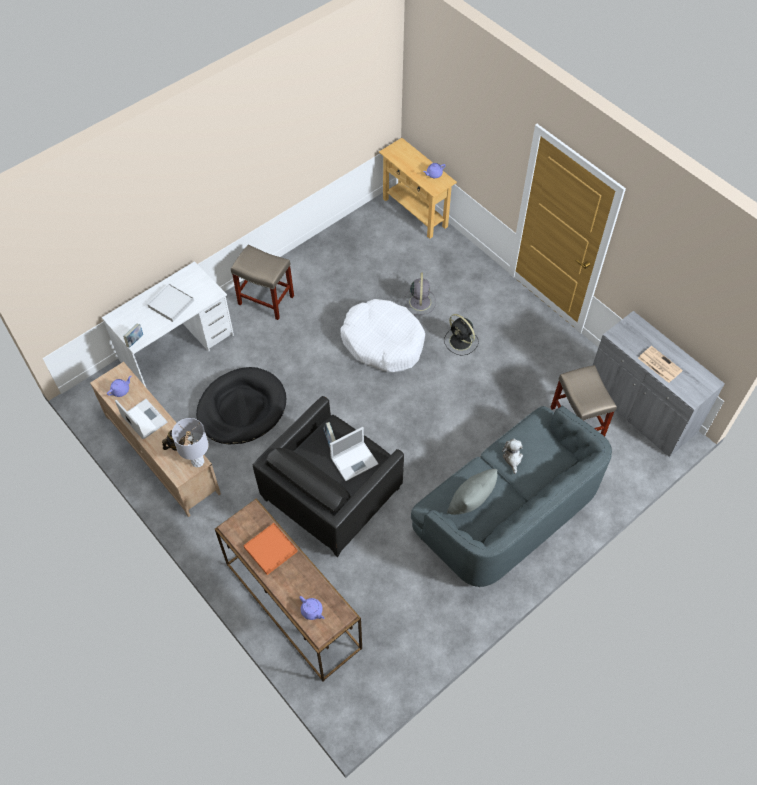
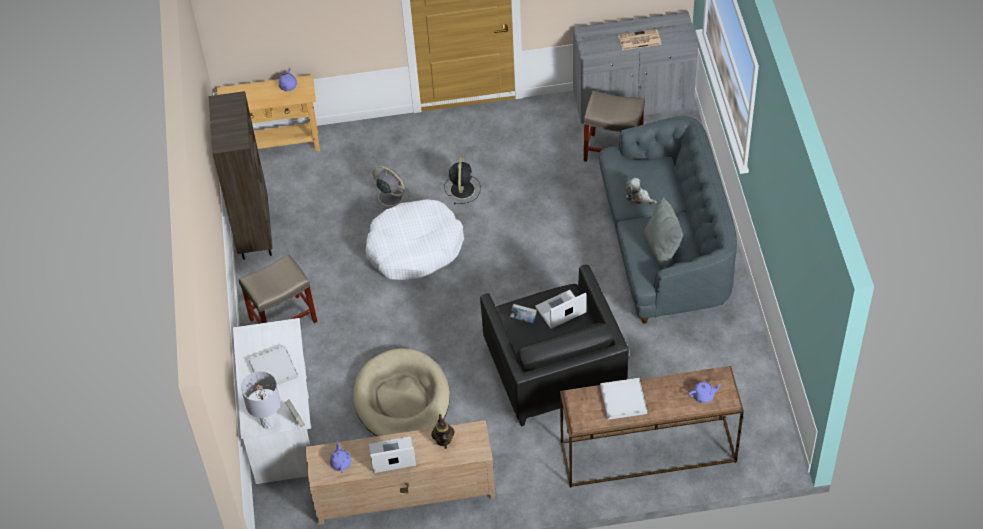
camera: 55 degrees left, 5 degrees down
grey table lamp [172,418,209,467] -> grey table lamp moved to [241,371,281,429]
black dog bed [196,367,286,444] -> beige dog bed [353,348,450,436]
orange tray [243,523,298,575] -> white tray [600,378,647,420]
laptop [330,427,378,481] -> laptop turned 120 degrees counterclockwise [535,290,587,329]
black fan [444,314,479,356] -> black fan turned 75 degrees counterclockwise [444,155,481,204]
none -> brown bookcase [208,91,272,260]

